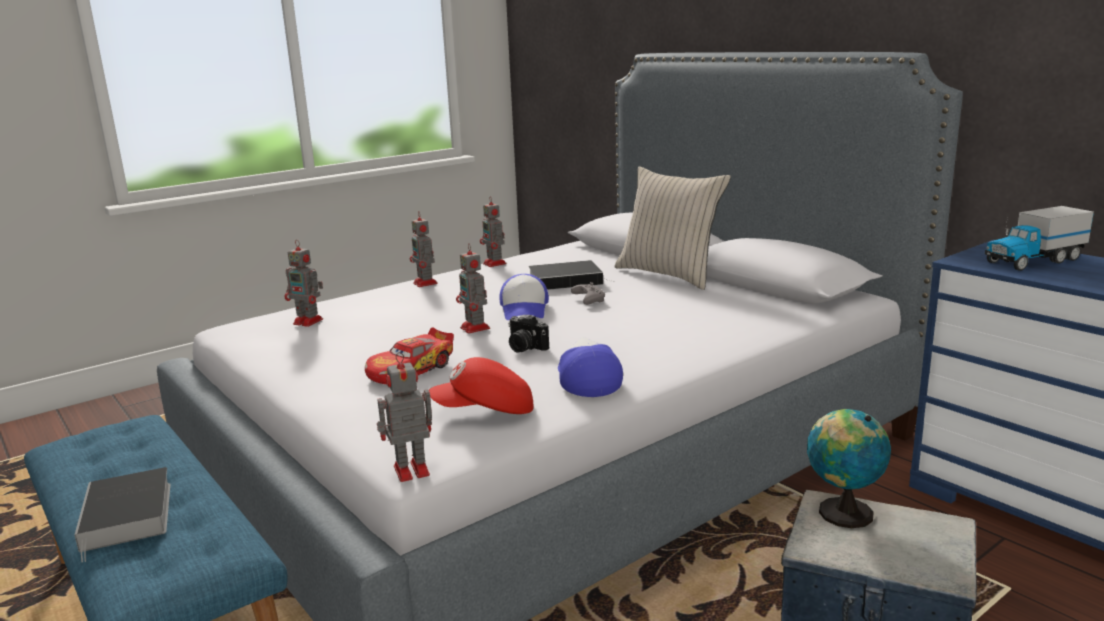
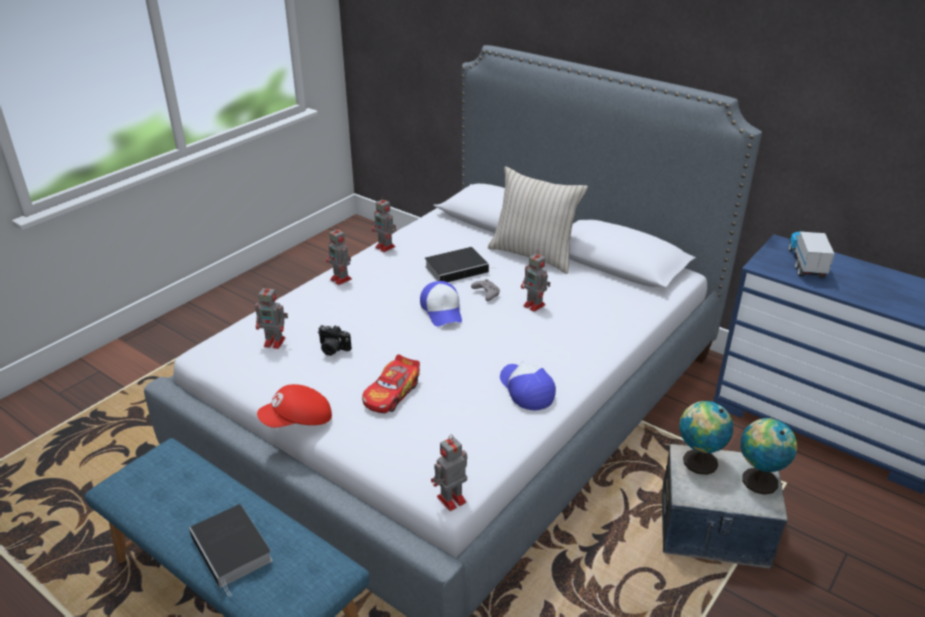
camera: 15 degrees left, 15 degrees up
red cap [429,357,534,414] -> red cap moved to [257,384,332,428]
toy robot [456,244,490,334] -> toy robot moved to [521,250,550,312]
camera [508,315,549,353] -> camera moved to [318,325,352,356]
toy truck [985,206,1094,271] -> toy truck turned 135 degrees clockwise [789,231,834,278]
none -> globe [740,418,797,495]

